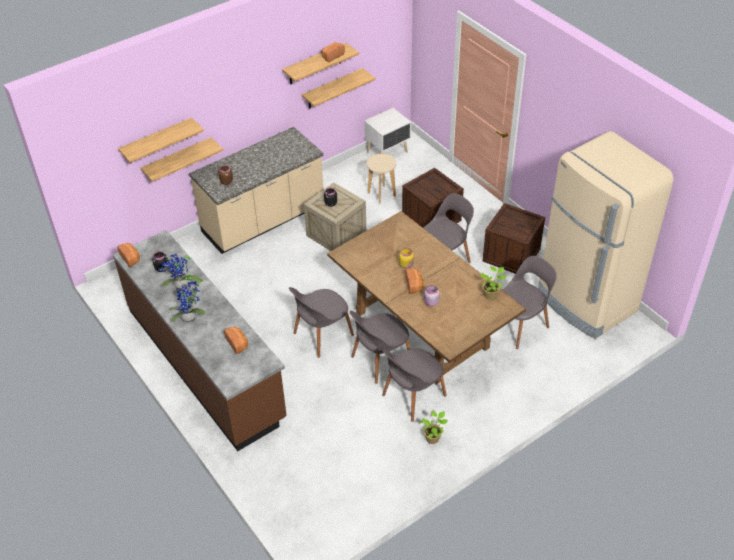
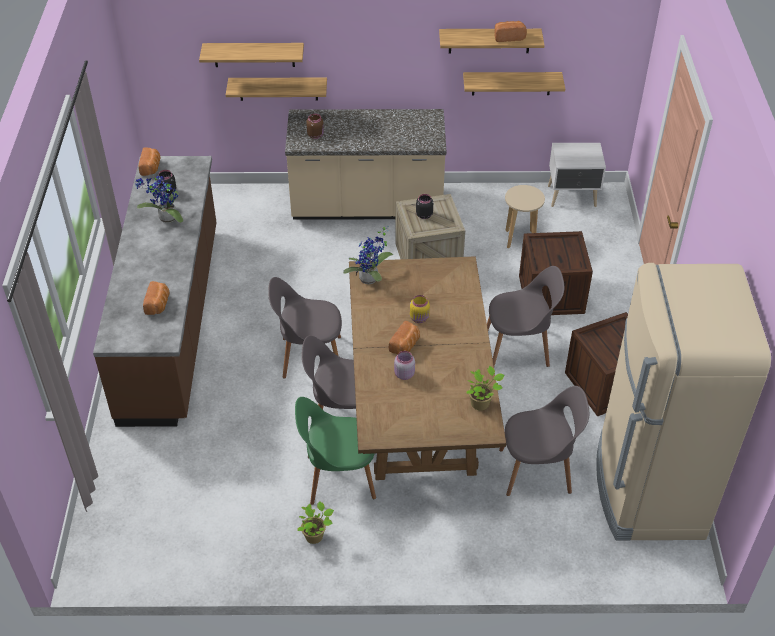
camera: 35 degrees right, 0 degrees up
potted plant [169,271,206,322] -> potted plant moved to [343,226,393,284]
grey chair [382,348,447,422] -> green chair [295,397,376,505]

